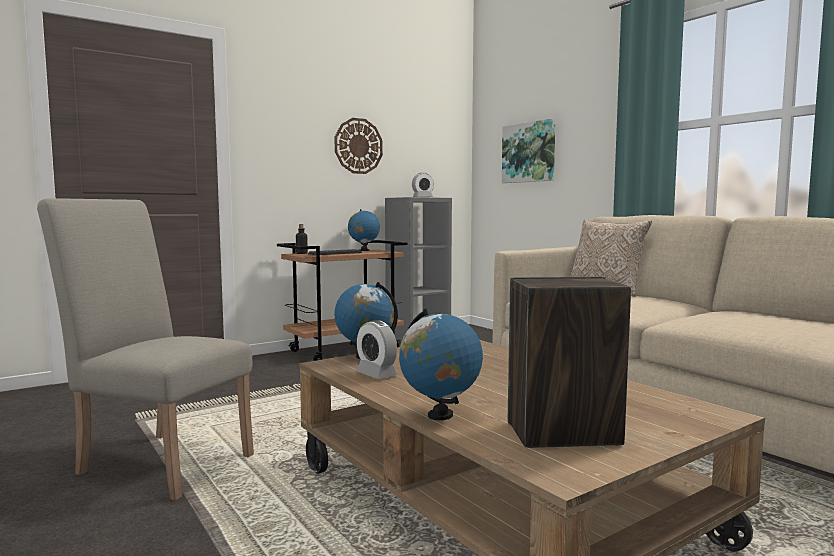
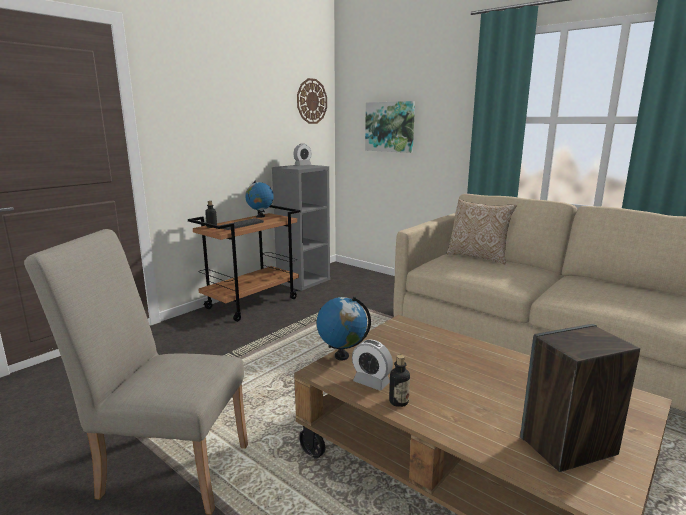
camera: 15 degrees left, 10 degrees up
wall clock [335,118,383,174] -> wall clock moved to [297,78,327,124]
globe [399,309,483,420] -> none
none -> bottle [389,355,410,407]

